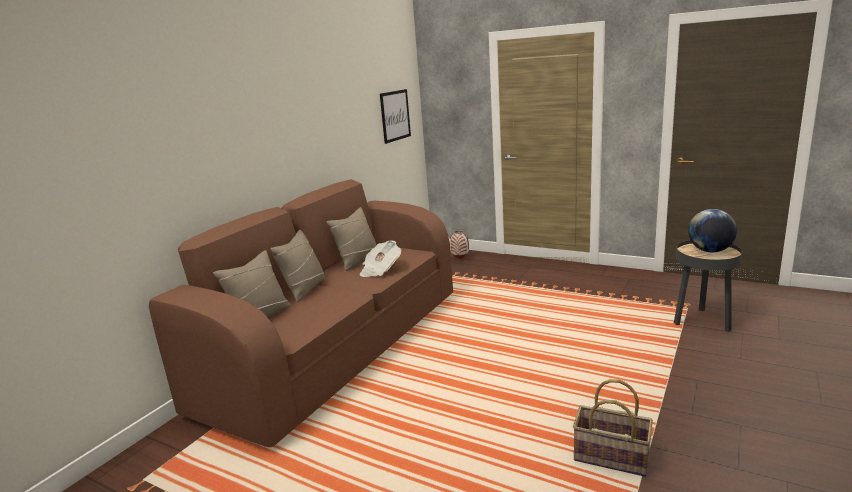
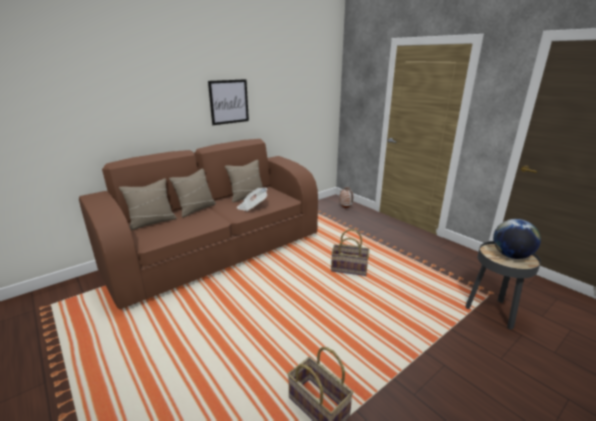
camera: 20 degrees right, 5 degrees up
picture [380,89,411,144] -> picture moved to [208,79,249,125]
none -> basket [331,229,369,276]

